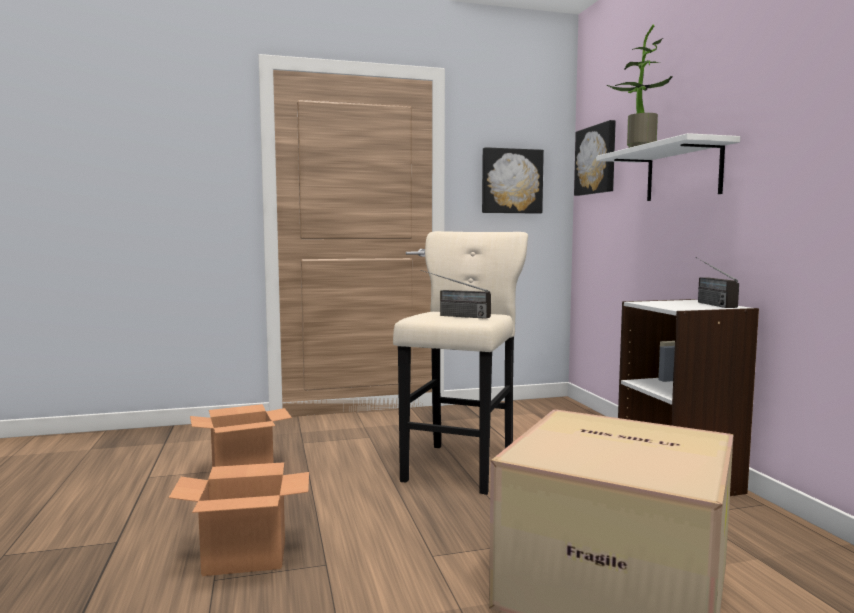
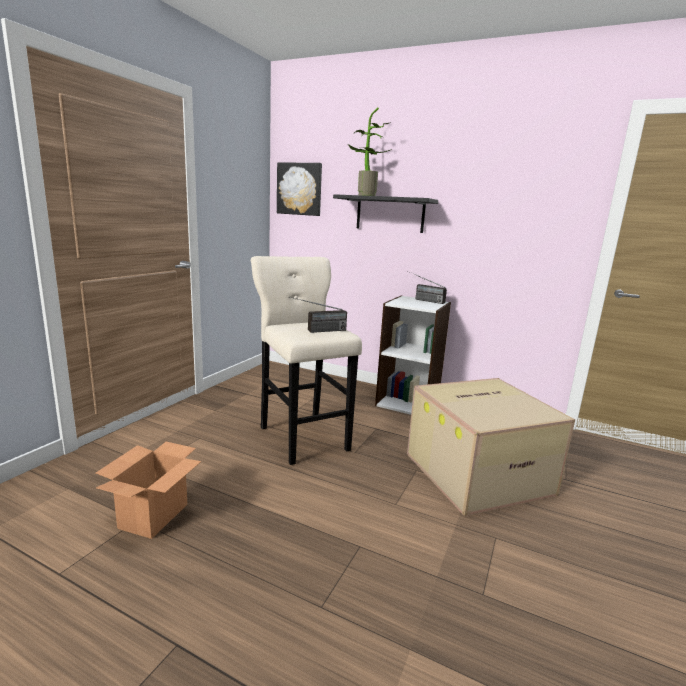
camera: 50 degrees left, 10 degrees up
cardboard box [169,462,309,576] -> none
picture [482,147,544,214] -> none
white shelf [596,133,740,201] -> black shelf [333,194,438,233]

